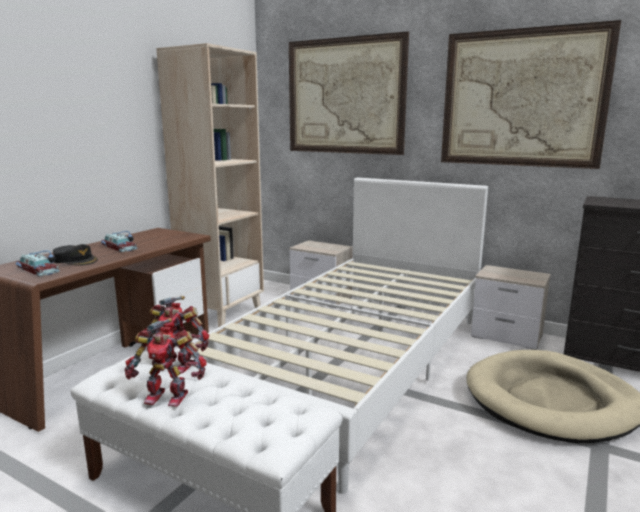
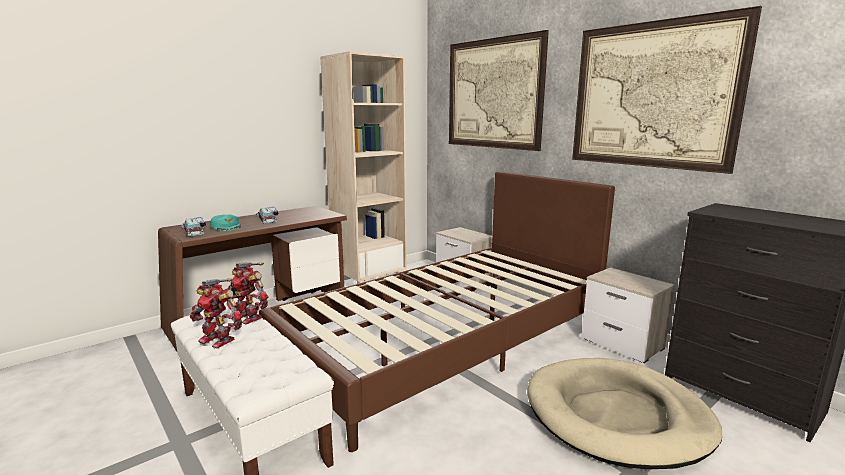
camera: 20 degrees right, 0 degrees up
black cap [53,244,98,266] -> turquoise cap [210,214,241,231]
white bed [174,178,488,494] -> brown bed [259,171,615,452]

